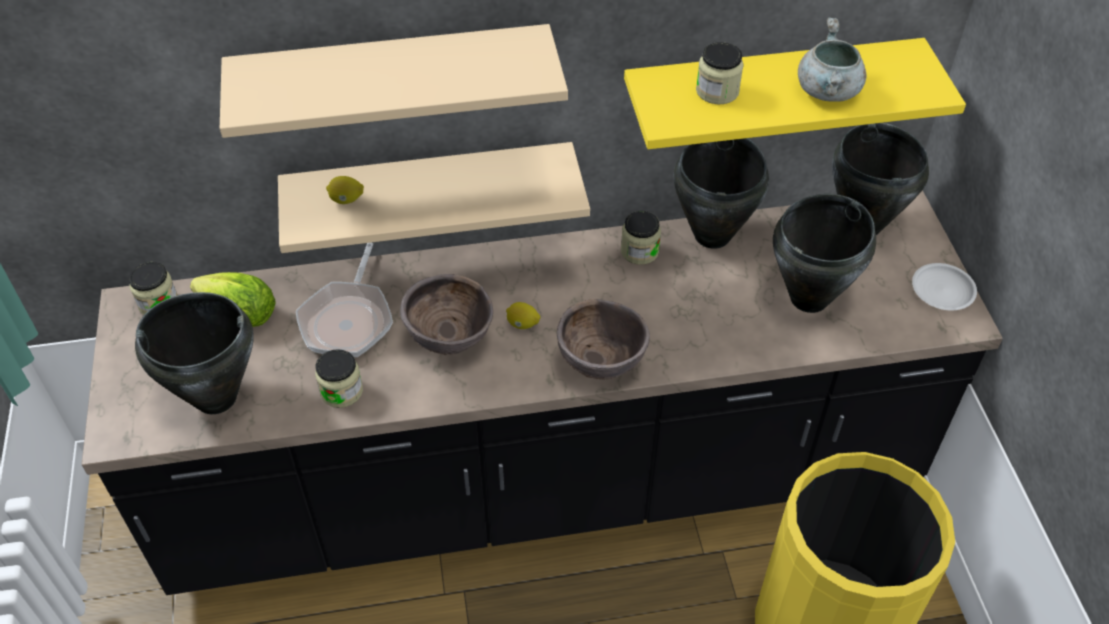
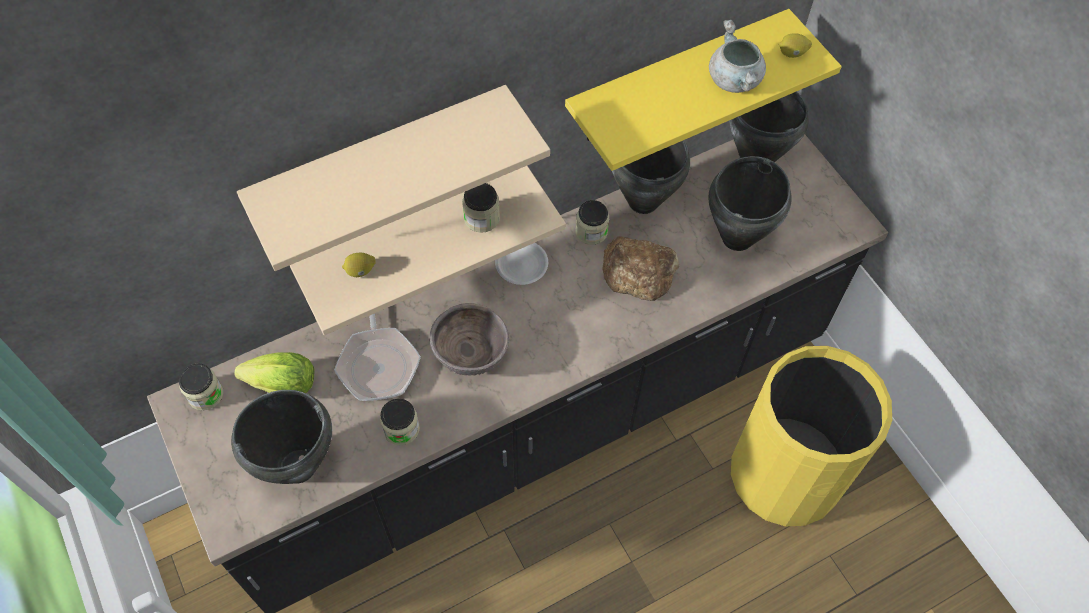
camera: 20 degrees left, 10 degrees up
lemon [506,302,540,329] -> lemon moved to [779,33,812,58]
brown bowl [557,299,650,380] -> none
jar [696,42,744,104] -> jar moved to [462,183,500,233]
white plate [912,263,977,310] -> white plate moved to [495,243,548,285]
none -> bread [602,236,679,301]

